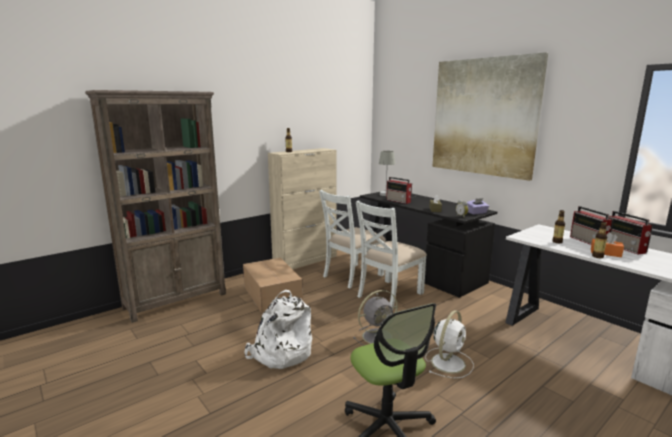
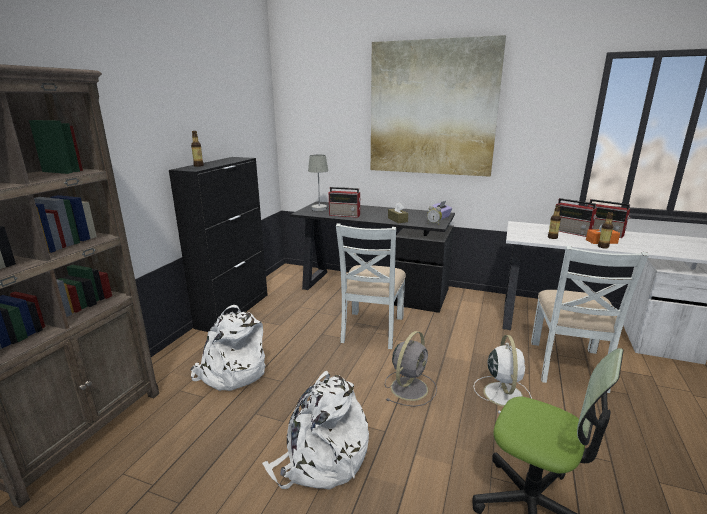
camera: 30 degrees left, 5 degrees up
cardboard box [243,258,303,314] -> white backpack [190,305,265,391]
beige cabinet [268,148,337,269] -> black cabinet [169,157,268,332]
white chair [319,190,386,288] -> white chair moved to [531,246,649,393]

